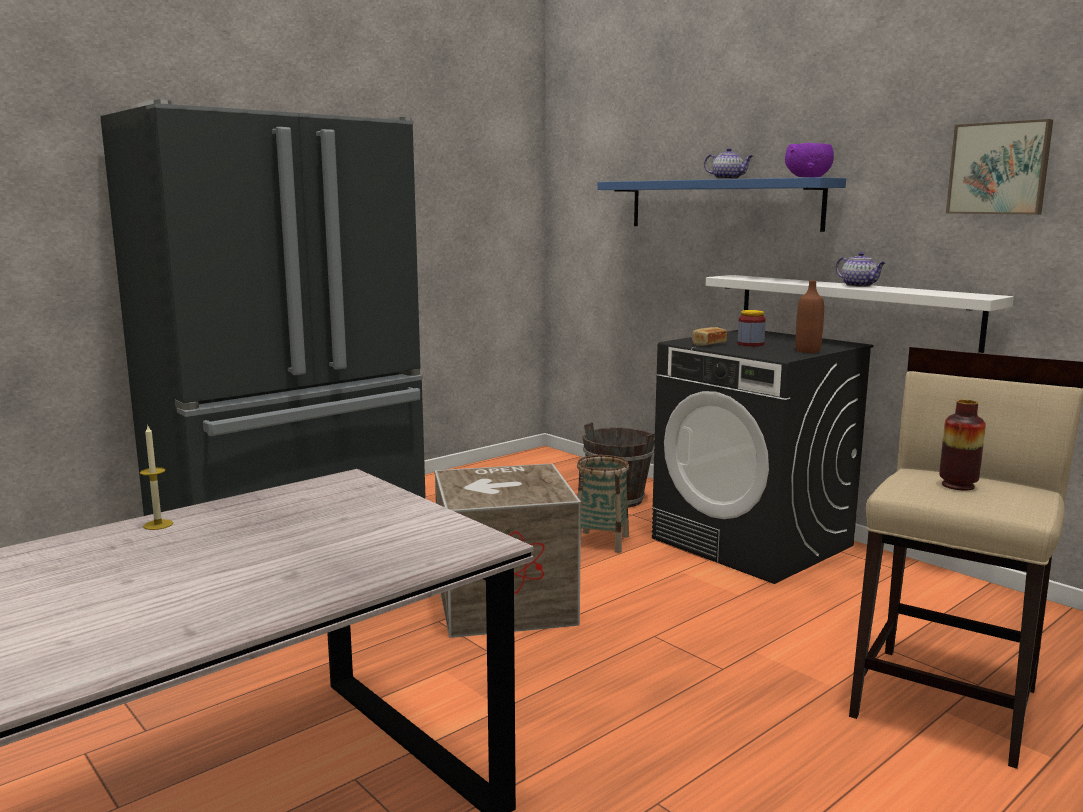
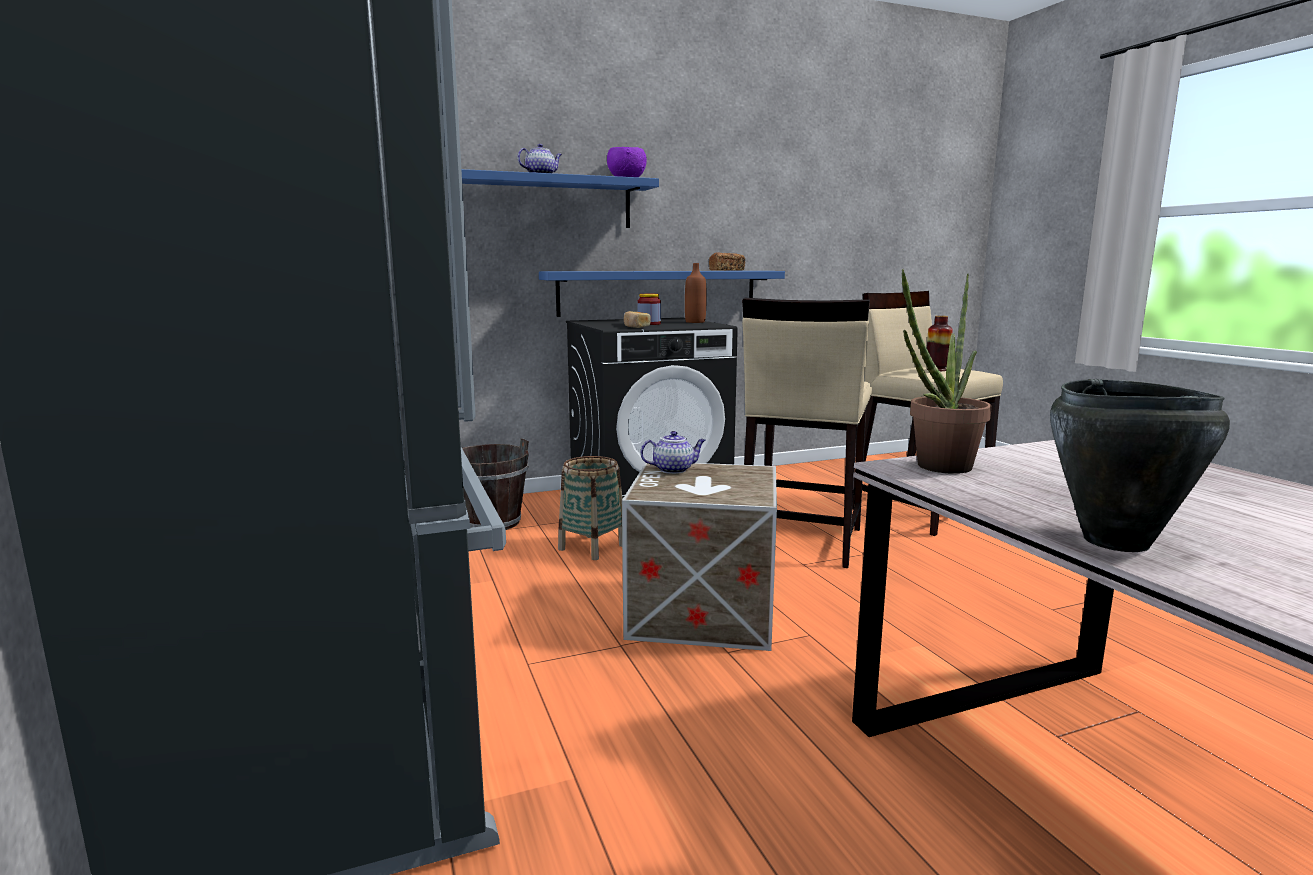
camera: 70 degrees left, 0 degrees up
candle [140,426,173,530] -> black cooking pot [1050,379,1230,552]
white shelf [706,275,1014,353] -> blue shelf [539,271,785,317]
teapot [836,252,886,287] -> teapot moved to [640,431,706,474]
picture [946,119,1053,214] -> none
none -> bread [709,252,745,271]
none -> beige stool [742,297,872,568]
none -> potted plant [902,269,992,474]

